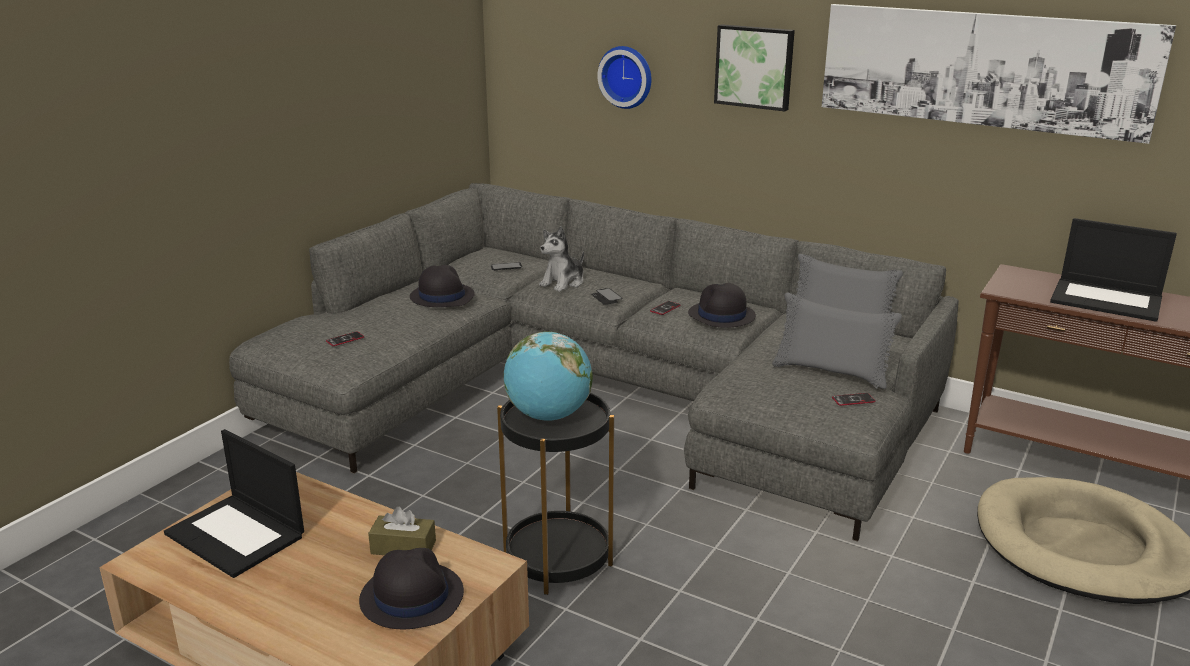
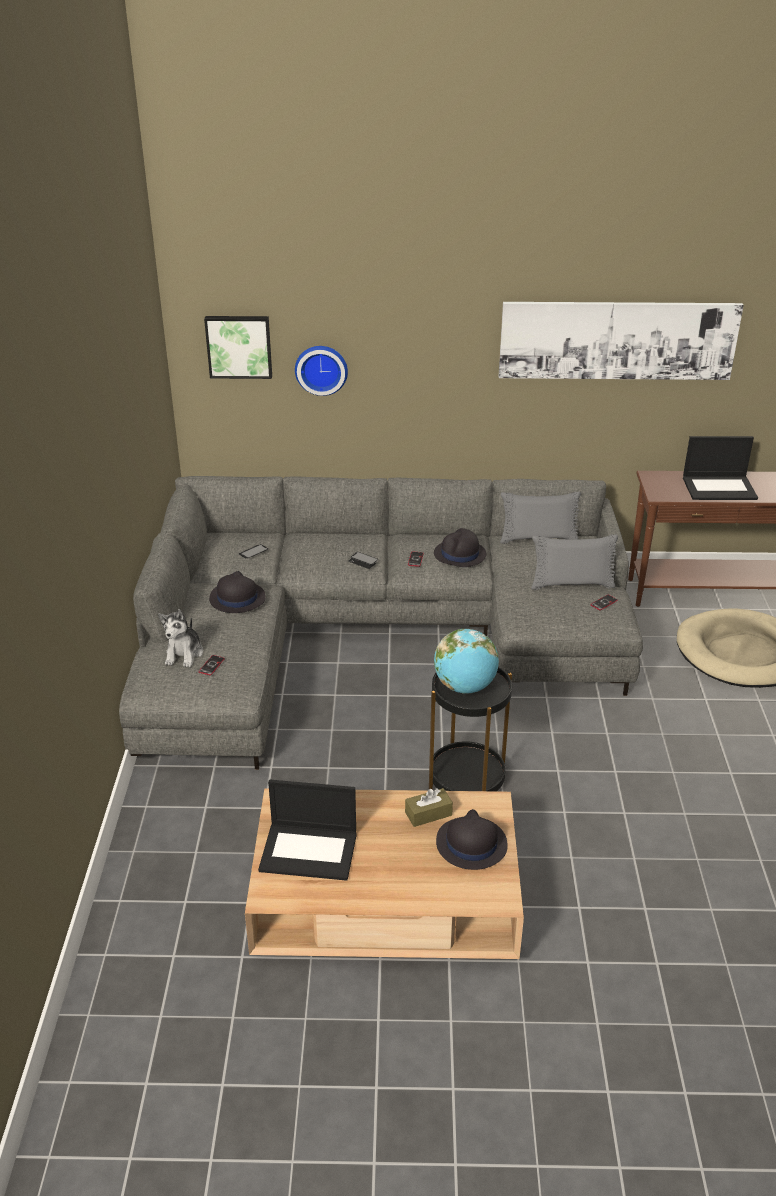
camera: 30 degrees left, 10 degrees up
plush toy [539,226,584,292] -> plush toy moved to [158,609,203,668]
picture [714,24,795,111] -> picture moved to [204,316,272,379]

